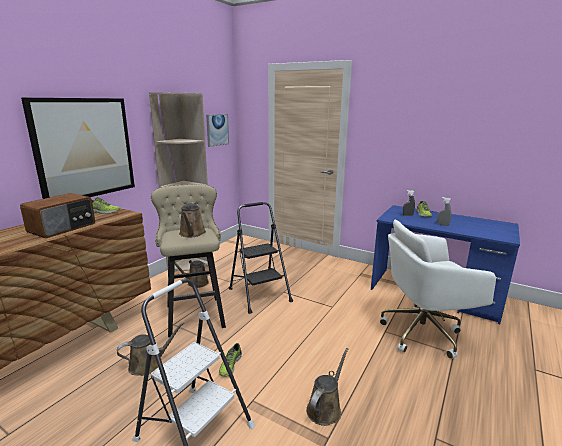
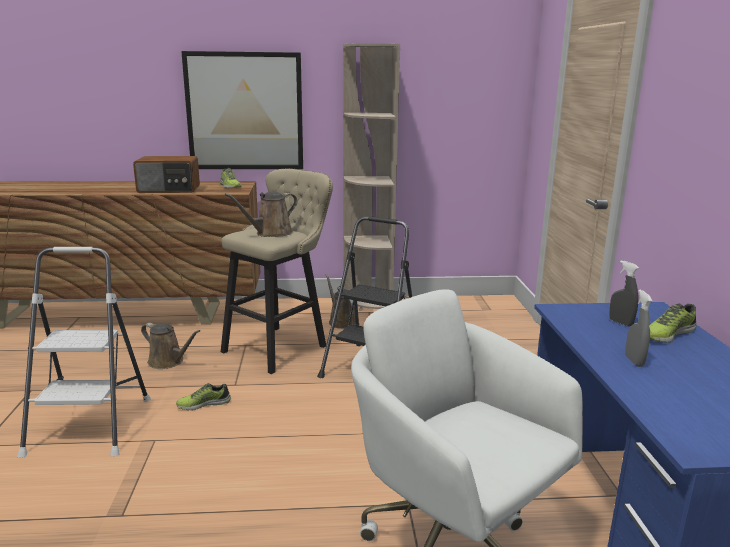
camera: 55 degrees right, 0 degrees up
picture [206,114,229,147] -> none
brown watering can [306,348,348,426] -> none

